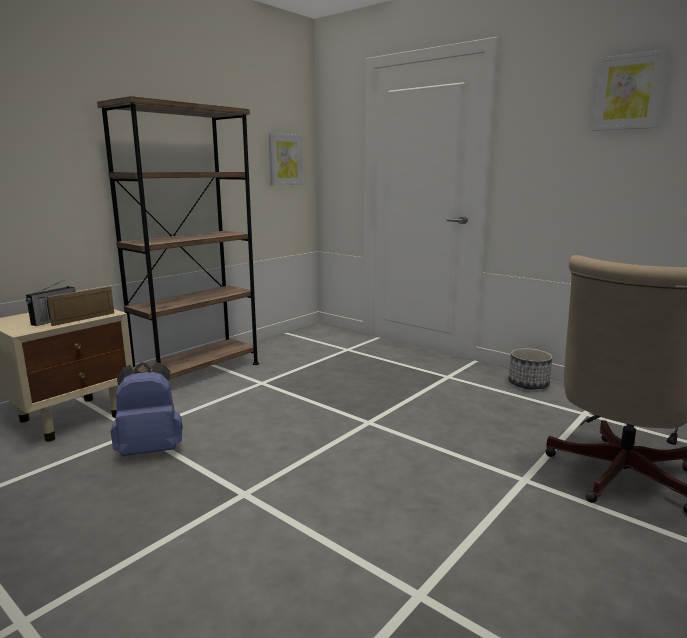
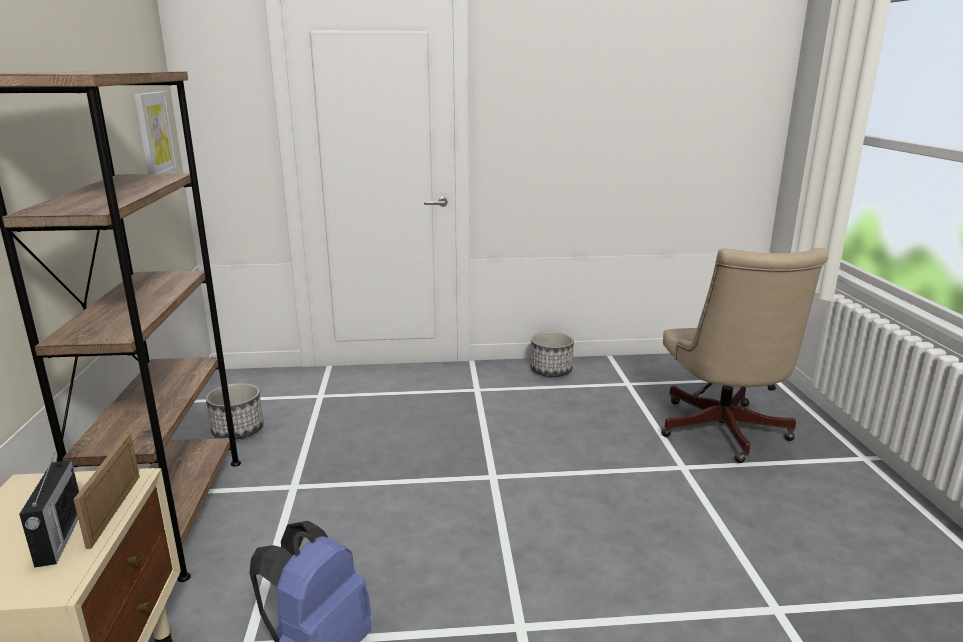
camera: 45 degrees left, 5 degrees up
picture [591,49,669,131] -> none
none -> planter [206,383,263,440]

